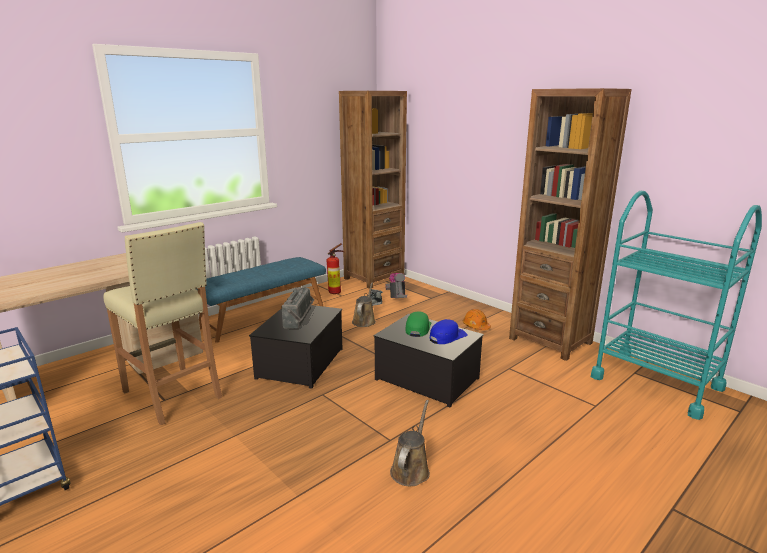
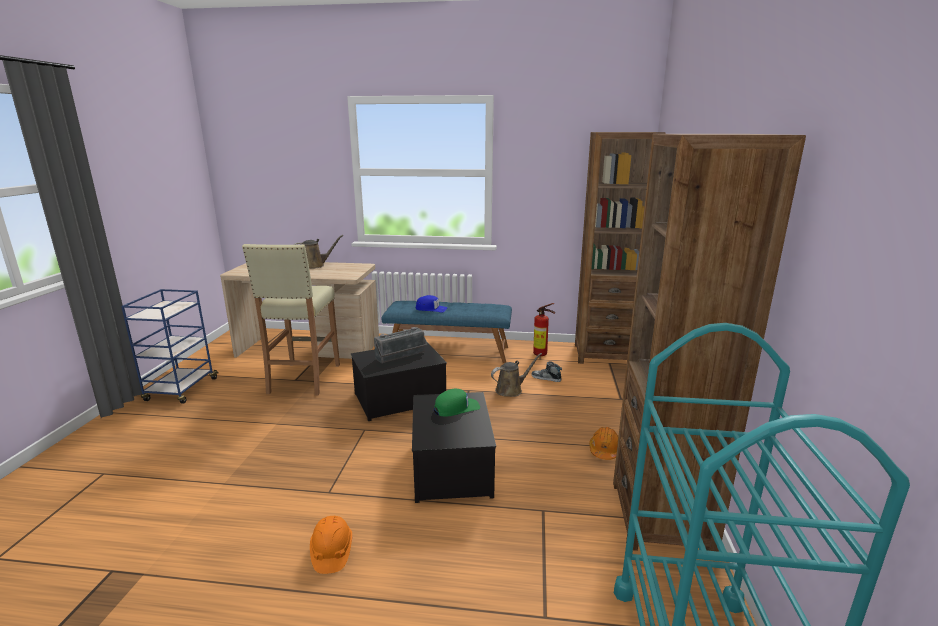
camera: 50 degrees right, 0 degrees up
vacuum cleaner [385,273,407,298] -> none
brown watering can [390,400,430,486] -> brown watering can moved to [294,235,343,269]
blue cap [430,319,468,344] -> blue cap moved to [415,295,448,312]
none -> orange hard hat [310,516,352,574]

